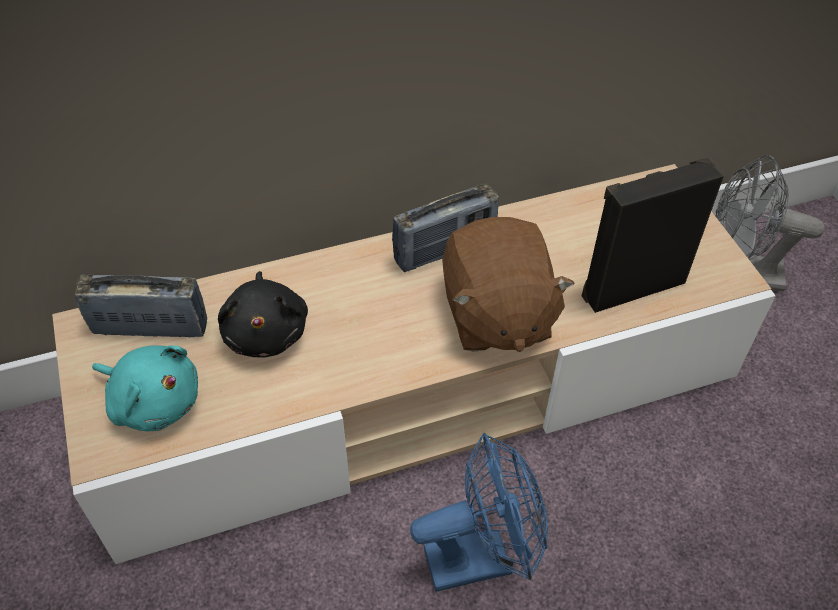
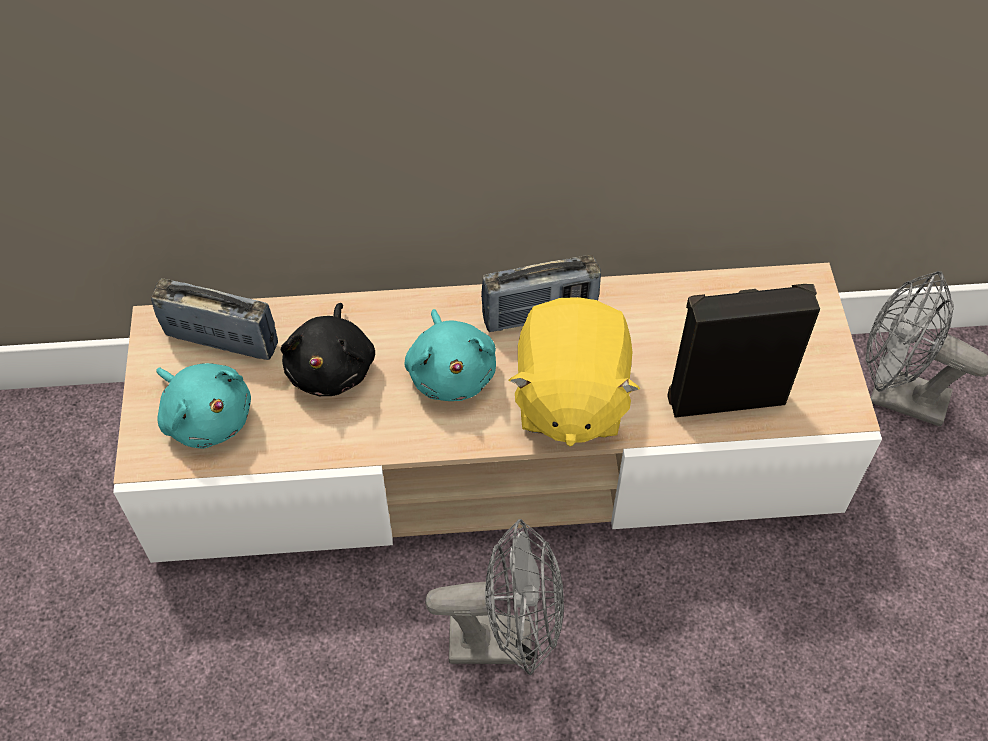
camera: 15 degrees right, 5 degrees up
blue fan [410,433,548,592] -> grey fan [425,519,564,675]
brown plush toy [442,217,575,352] -> yellow plush toy [509,297,640,446]
none -> turquoise plush toy [404,309,496,401]

